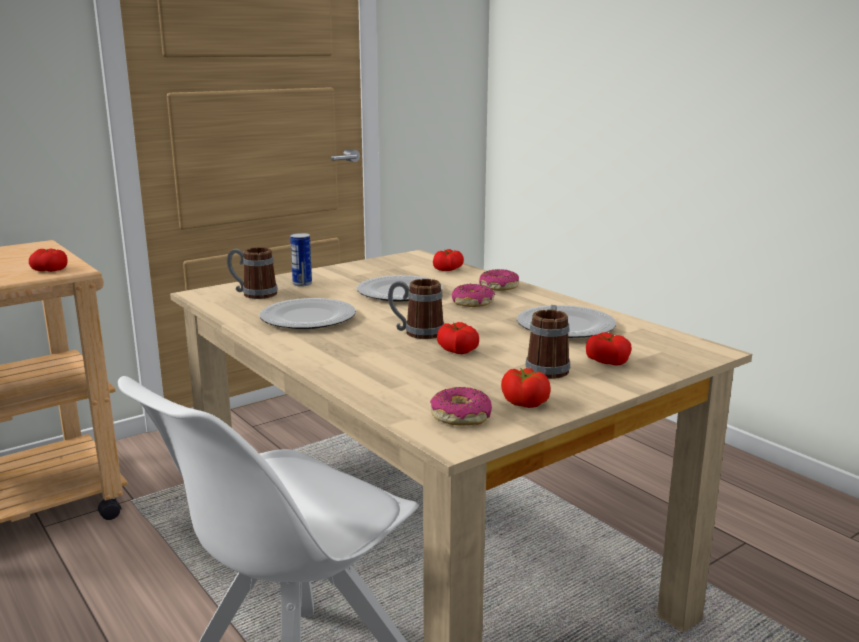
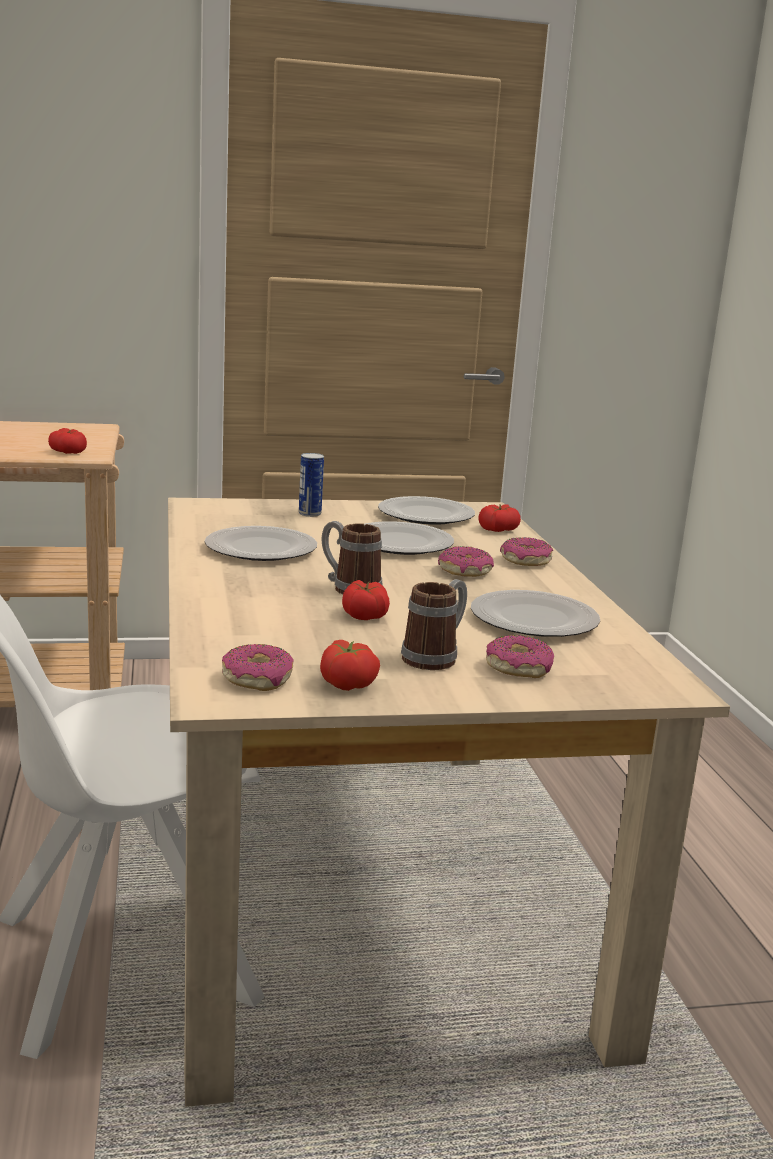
camera: 25 degrees right, 0 degrees up
mug [227,247,278,299] -> none
tomato [586,332,632,366] -> donut [486,635,554,678]
none -> plate [378,496,475,525]

